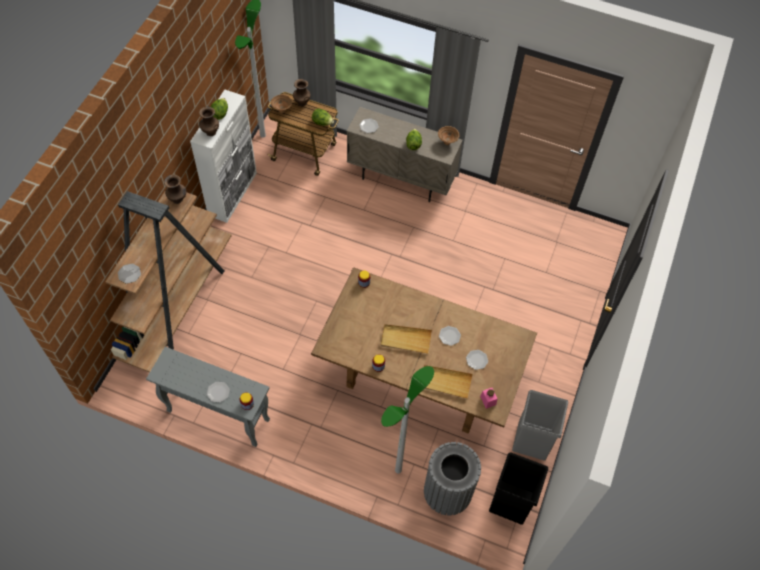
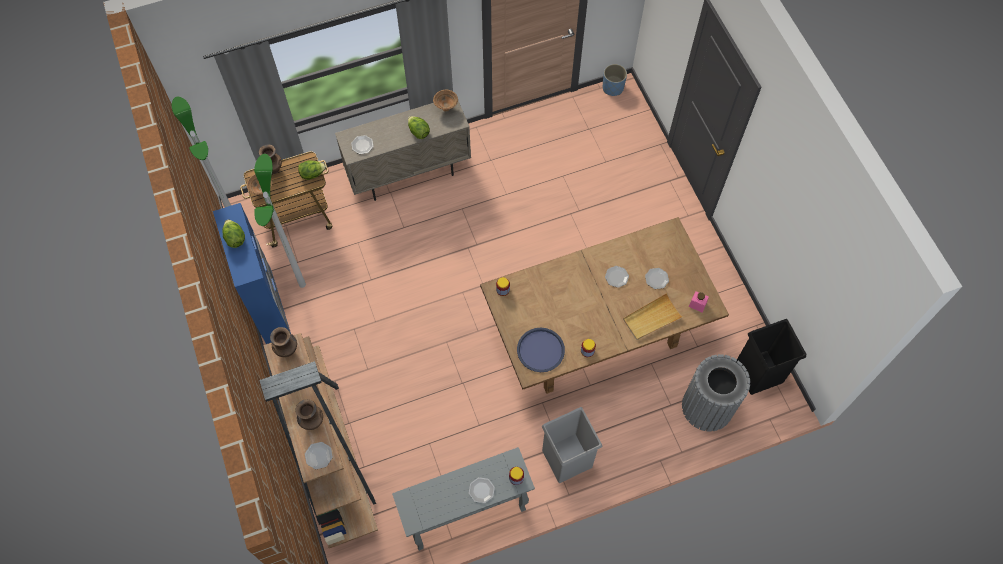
camera: 40 degrees left, 5 degrees up
white cabinet [190,90,257,223] -> blue cabinet [213,203,291,344]
brown vase [199,107,219,136] -> brown vase moved to [296,399,323,430]
beige tray [380,324,432,354] -> none
floor lamp [381,366,434,474] -> floor lamp moved to [254,154,306,288]
grey trash can [512,390,568,461] -> grey trash can moved to [542,407,602,483]
none -> blue tray [517,328,565,372]
none -> blue planter [603,64,627,96]

